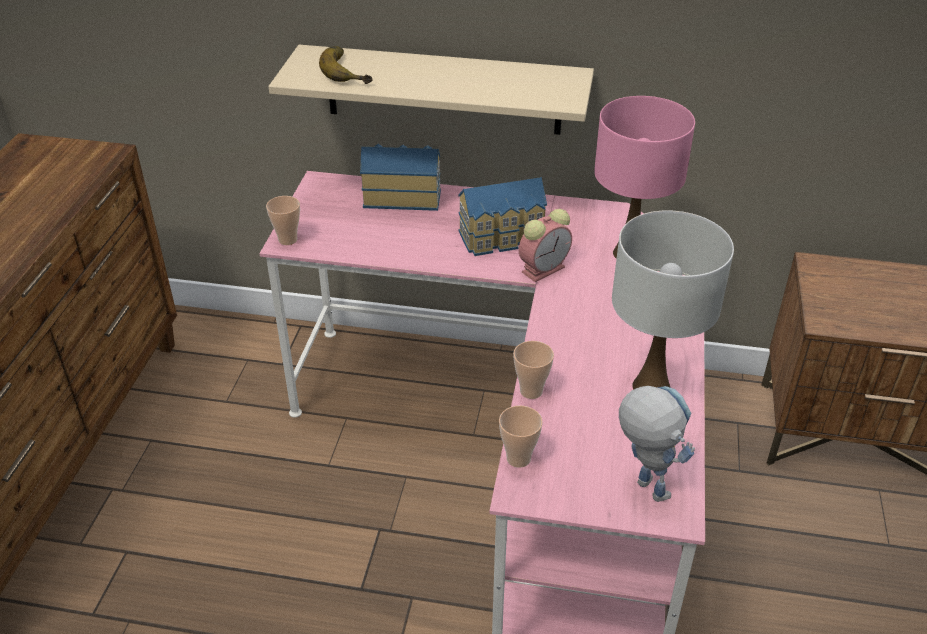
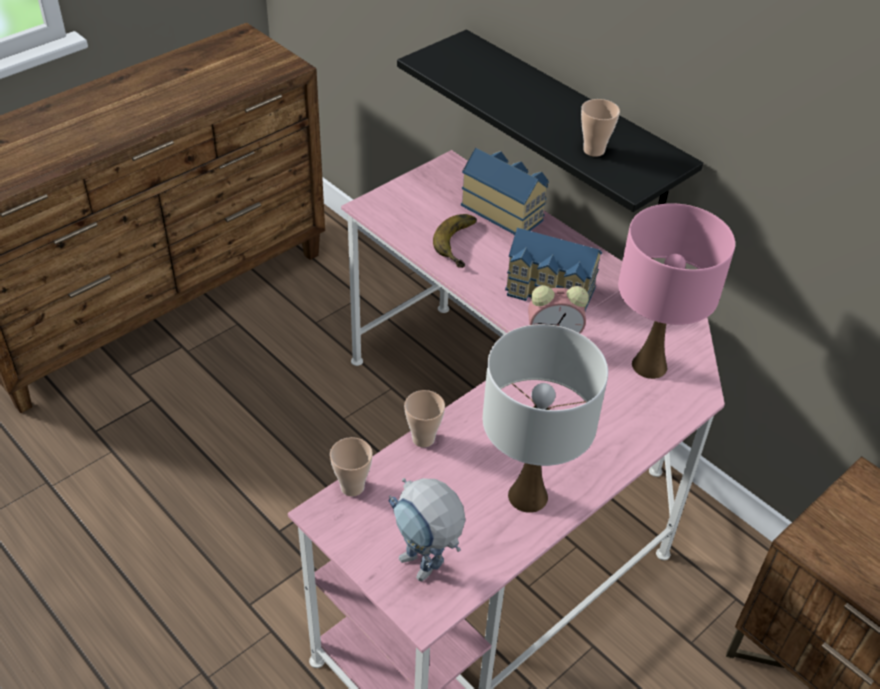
camera: 35 degrees right, 5 degrees up
cup [266,196,300,245] -> cup moved to [581,99,620,157]
beige shelf [268,45,594,135] -> black shelf [397,30,703,212]
banana [319,46,373,84] -> banana moved to [433,214,477,268]
toy robot [619,386,695,502] -> toy robot turned 135 degrees clockwise [389,478,466,581]

